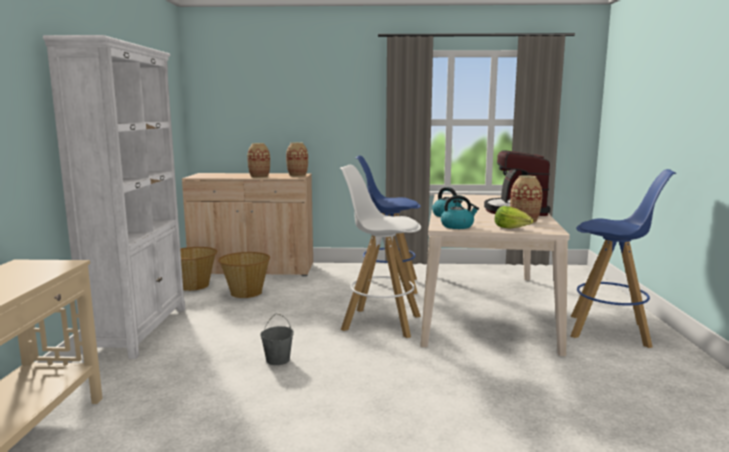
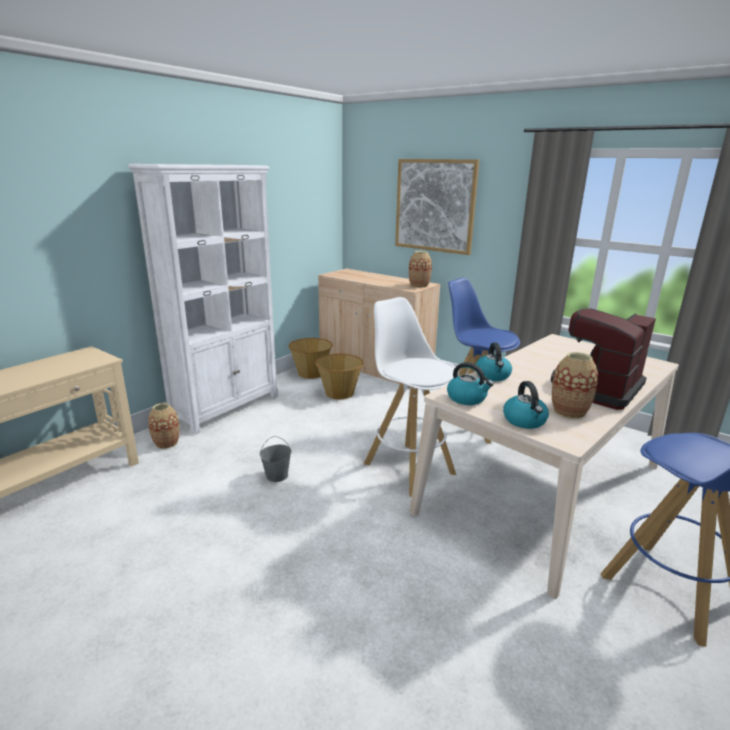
camera: 35 degrees right, 10 degrees up
vase [247,143,270,178] -> vase moved to [148,403,180,449]
lettuce [495,206,533,229] -> kettle [503,381,549,429]
none -> picture [395,159,479,255]

